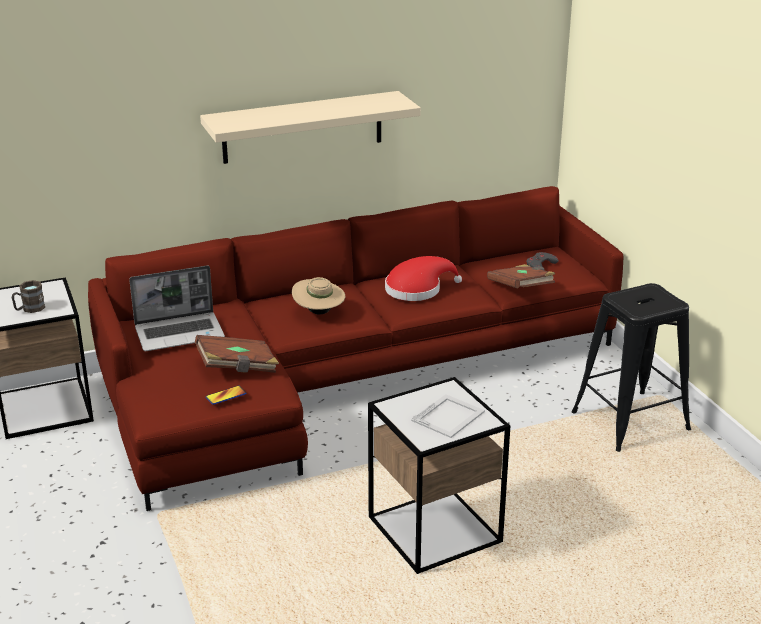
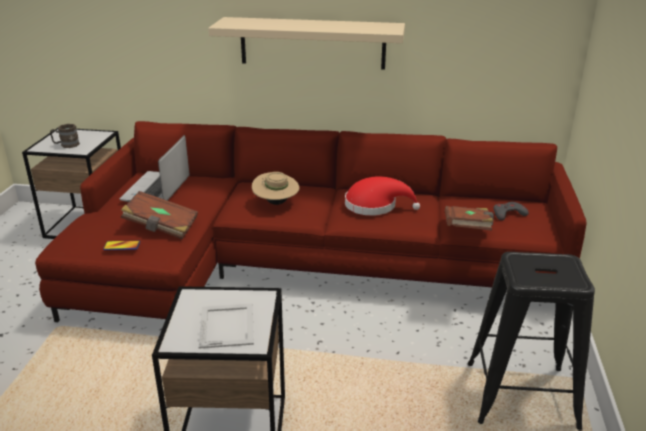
camera: 30 degrees right, 0 degrees up
laptop [129,265,225,351] -> laptop turned 90 degrees clockwise [119,135,190,202]
picture frame [411,394,485,438] -> picture frame turned 75 degrees counterclockwise [198,303,254,348]

